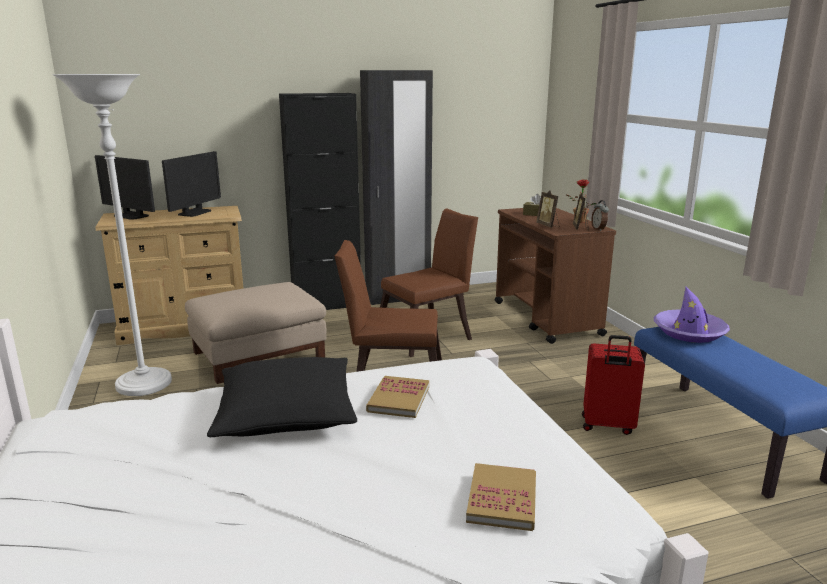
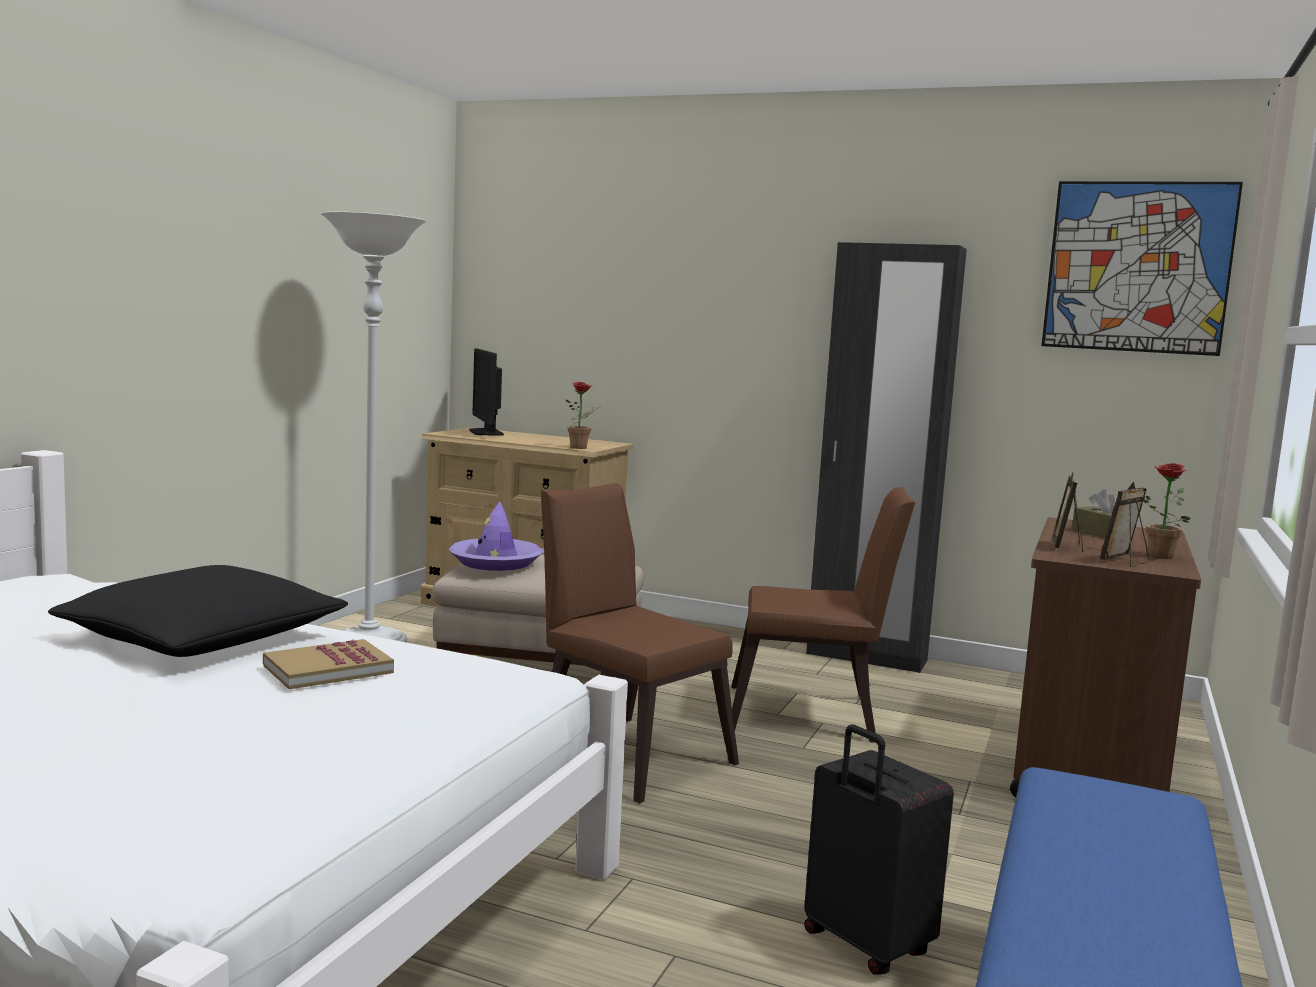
camera: 40 degrees right, 10 degrees down
monitor [162,151,221,217] -> none
black cabinet [279,93,361,310] -> none
book [466,463,536,531] -> none
red suitcase [582,335,645,435] -> black suitcase [804,724,954,975]
alarm clock [591,200,609,231] -> none
purple hat [654,287,730,343] -> purple hat moved to [449,501,543,571]
none -> potted plant [566,382,602,449]
none -> picture [1041,181,1243,356]

